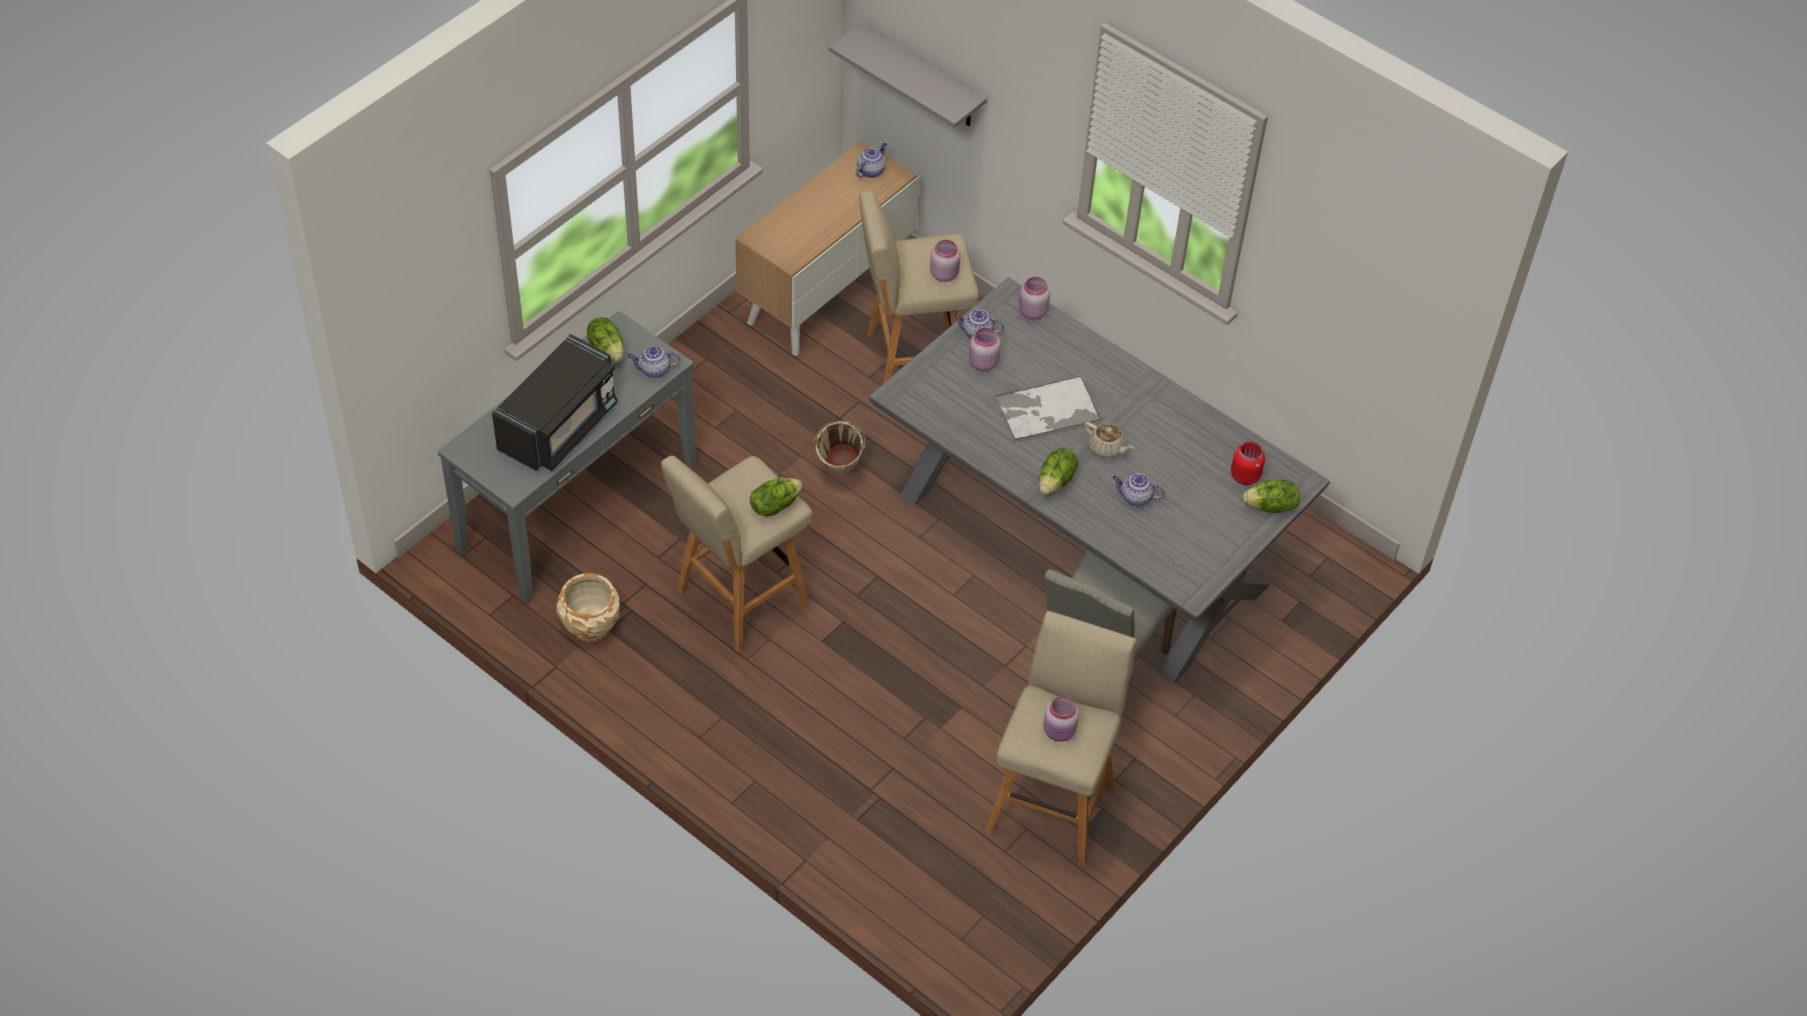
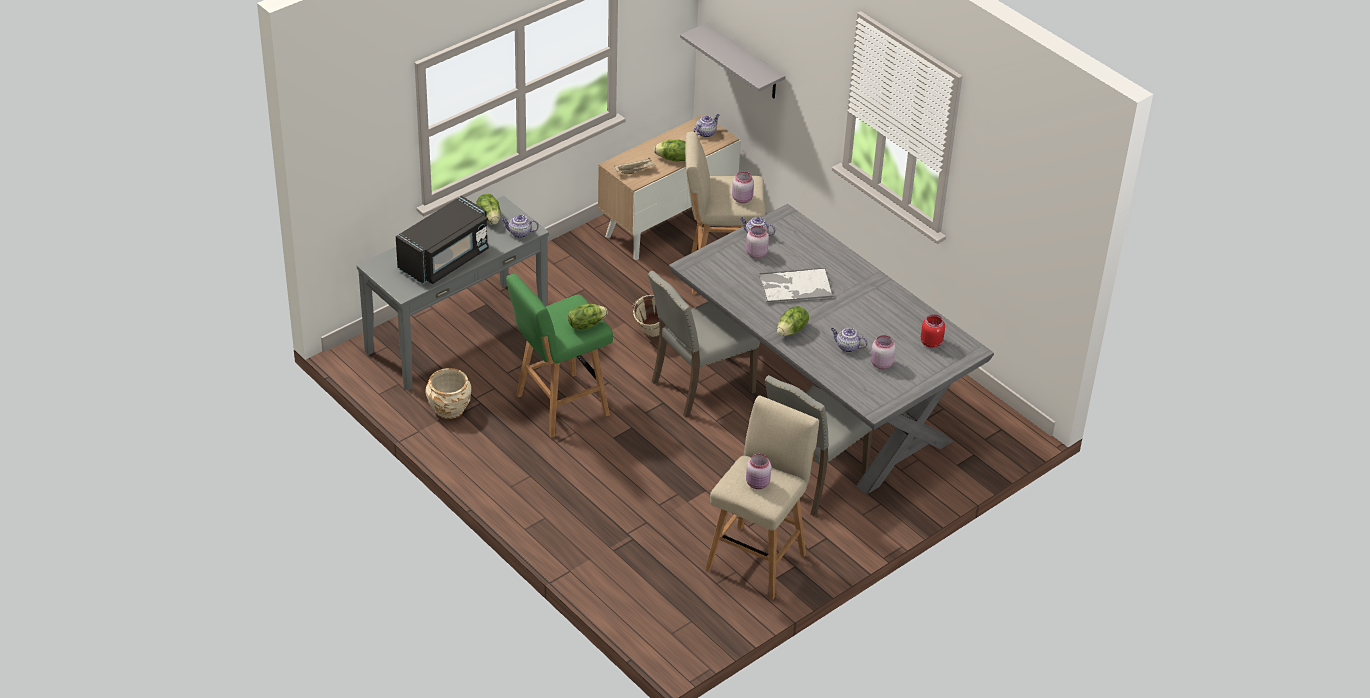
camera: 10 degrees right, 10 degrees down
beige stool [661,455,813,653] -> green stool [506,274,613,438]
pink jar [1019,277,1050,320] -> pink jar moved to [871,335,896,369]
beige teapot [1085,422,1134,458] -> none
lettuce [1243,480,1300,513] -> lettuce moved to [654,140,685,161]
none -> beige tray [614,157,655,174]
none -> grey chair [647,271,760,418]

